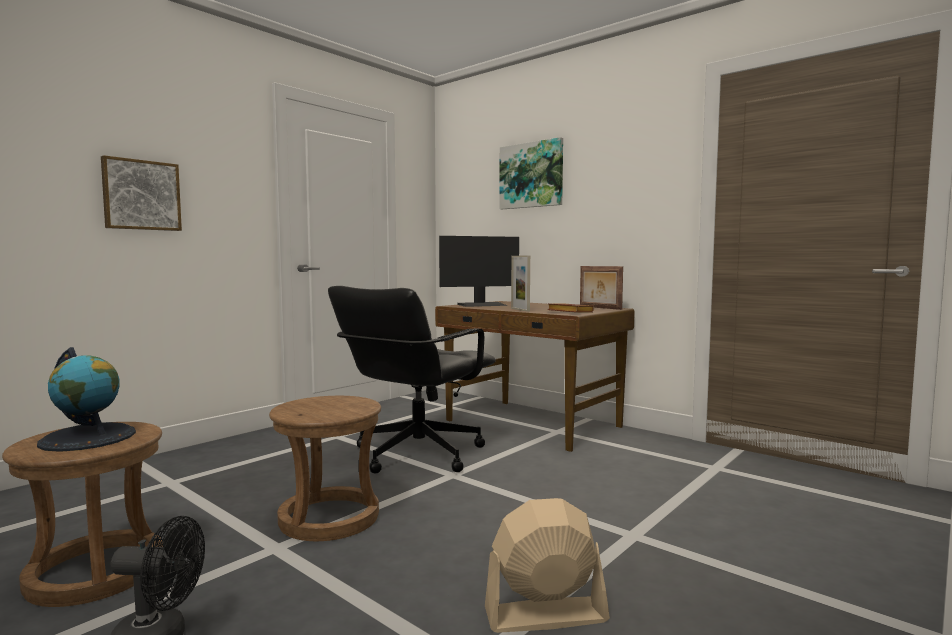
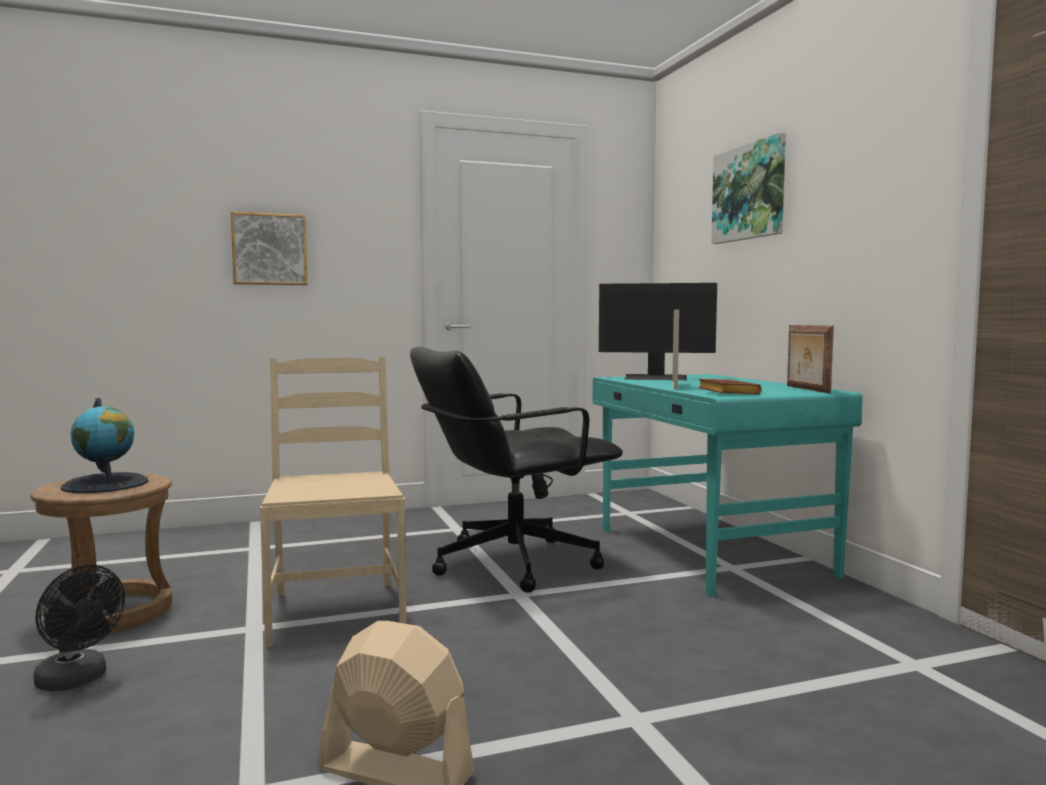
camera: 30 degrees right, 0 degrees up
brown stool [269,396,381,541] -> beige chair [260,356,407,647]
brown desk [435,301,635,452] -> turquoise desk [592,374,863,597]

